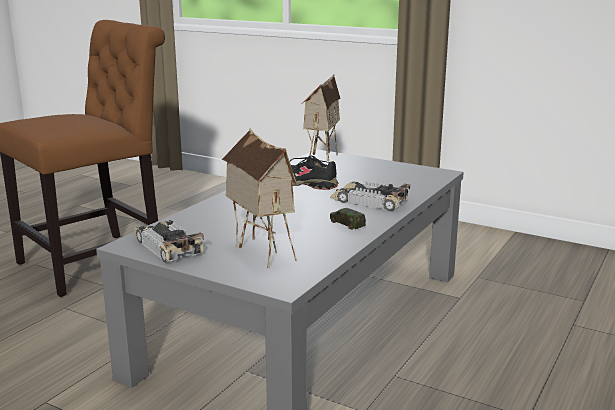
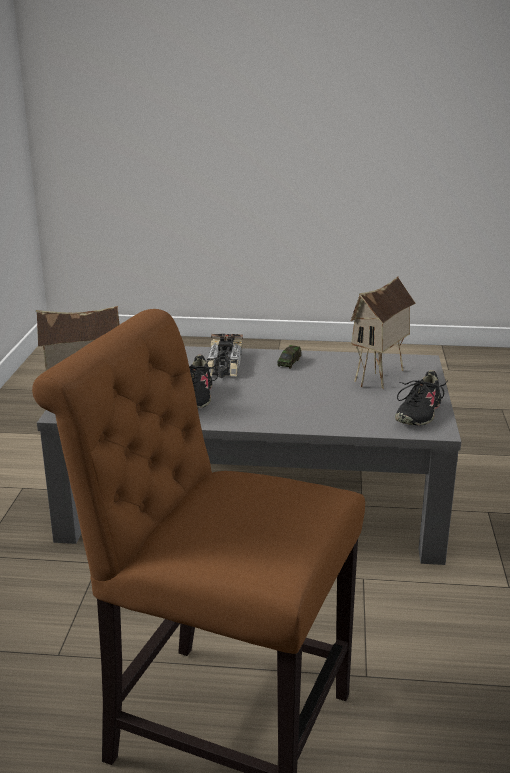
camera: 115 degrees left, 5 degrees up
toy car [133,220,204,262] -> black shoe [395,370,448,425]

